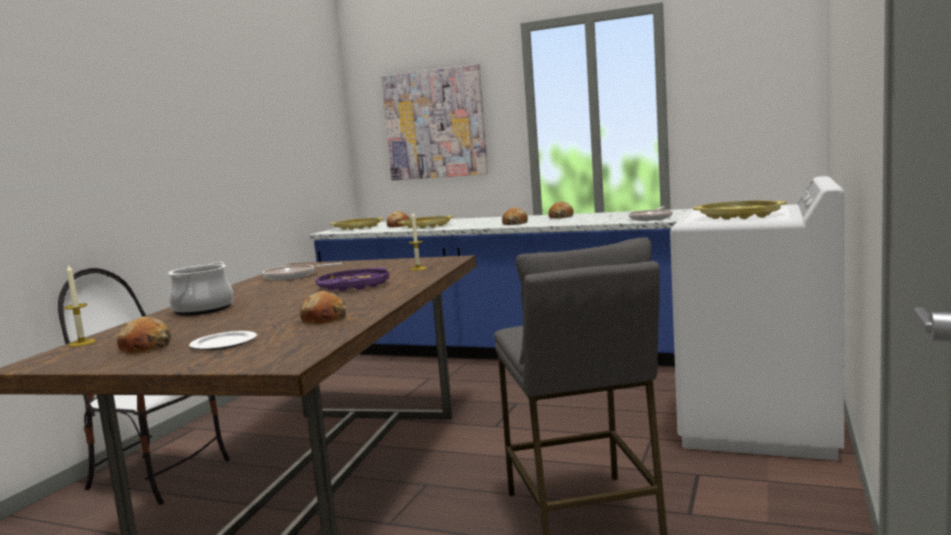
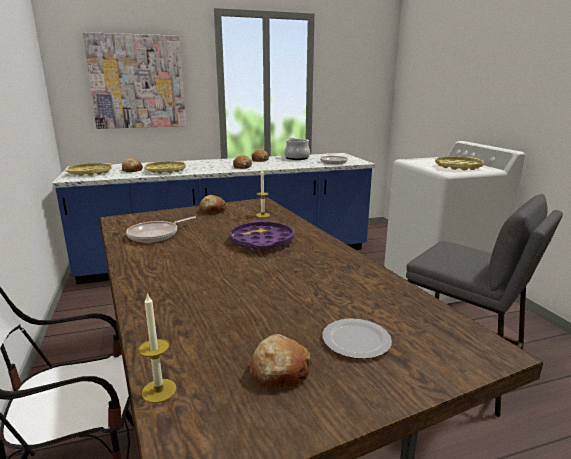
camera: 40 degrees left, 10 degrees up
cooking pot [168,262,233,316] -> cooking pot moved to [284,138,310,160]
bread [300,291,347,324] -> bread moved to [199,195,227,214]

